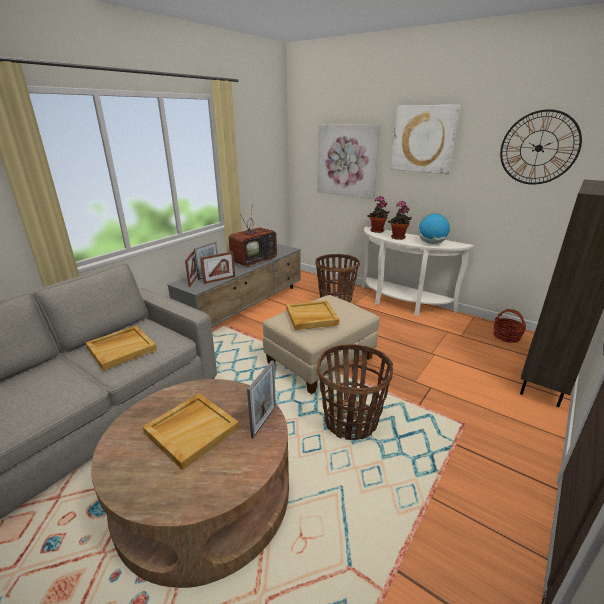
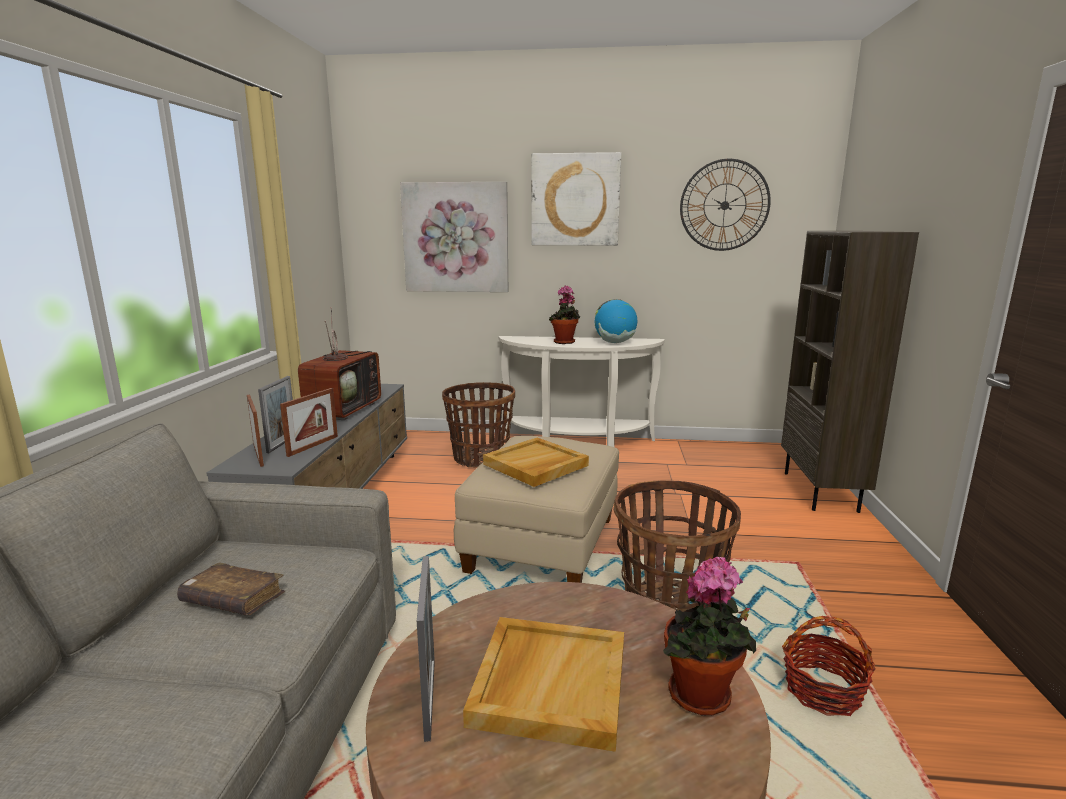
camera: 30 degrees left, 10 degrees down
beige tray [85,326,157,371] -> brown book [177,562,285,615]
picture frame [247,360,276,438] -> picture frame moved to [417,556,435,742]
potted plant [367,196,390,233] -> potted plant moved to [663,556,756,716]
basket [493,309,526,343] -> basket moved to [782,616,875,716]

